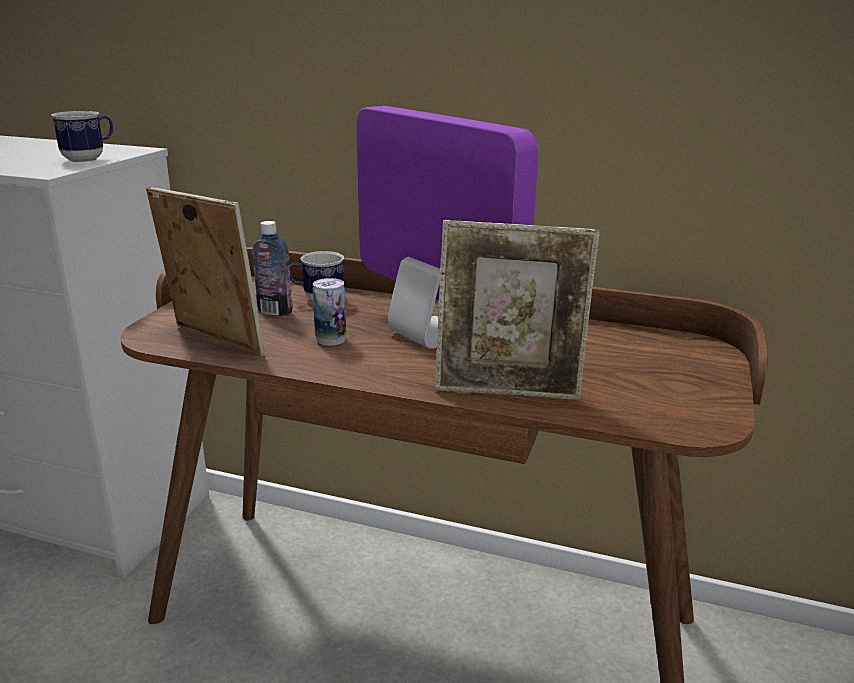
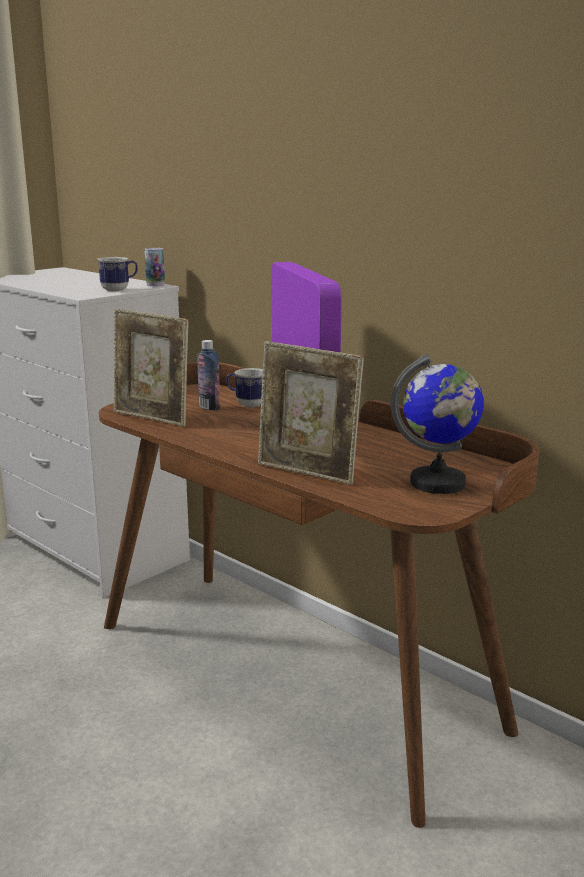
camera: 25 degrees right, 5 degrees down
picture frame [146,187,264,355] -> picture frame turned 150 degrees clockwise [114,309,189,427]
can [313,278,346,345] -> can moved to [144,248,165,287]
none -> globe [390,354,483,494]

